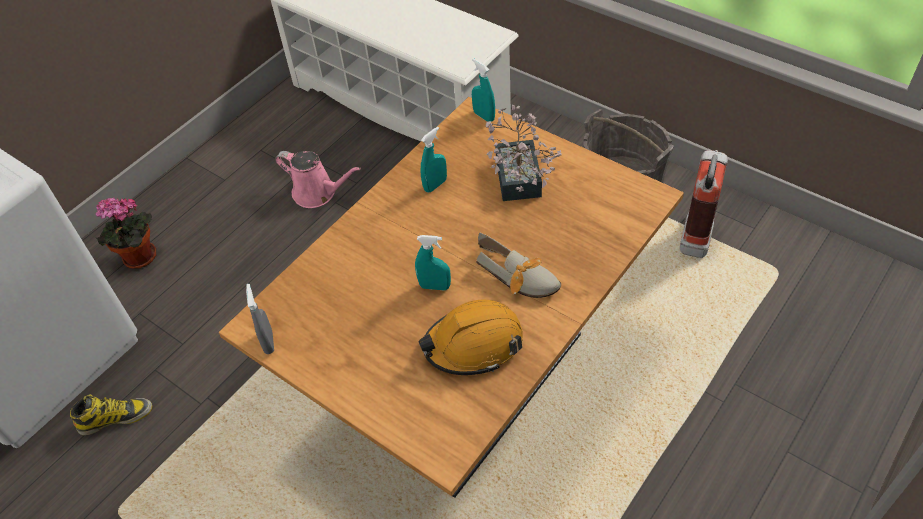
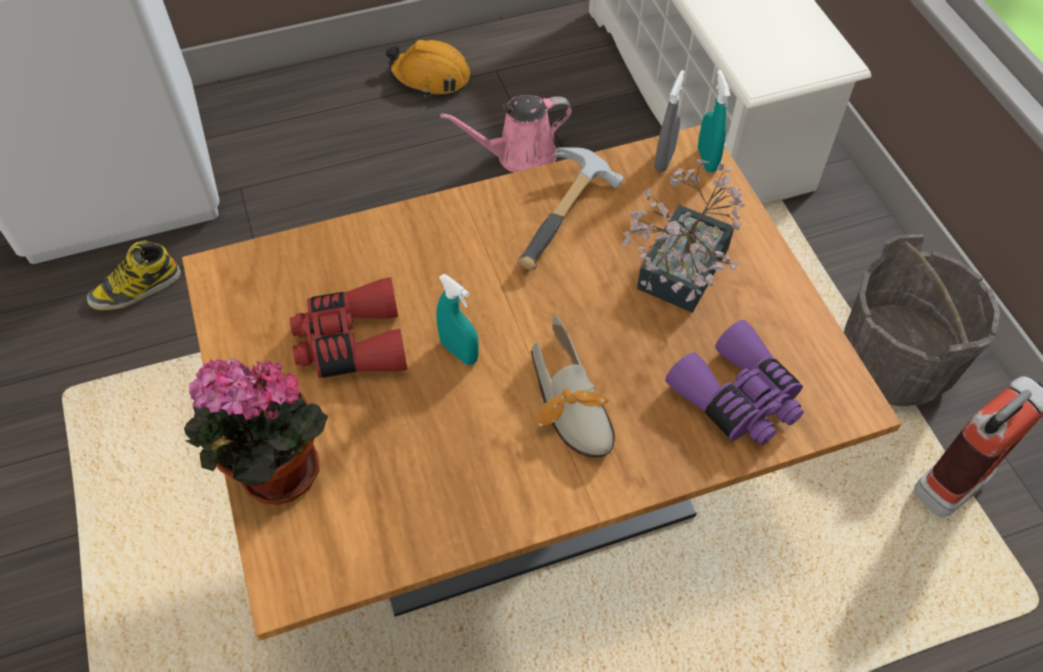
camera: 30 degrees right, 5 degrees up
boot [70,394,152,435] -> boot turned 135 degrees clockwise [87,240,181,310]
potted plant [95,198,156,269] -> potted plant moved to [184,358,328,505]
grey spray bottle [246,284,274,354] -> grey spray bottle moved to [654,70,685,172]
pink watering can [275,151,361,208] -> pink watering can turned 105 degrees clockwise [440,95,572,172]
orange hard hat [418,300,523,375] -> orange hard hat moved to [386,40,470,97]
turquoise spray bottle [421,127,447,193] -> hammer [518,147,624,270]
none -> red binoculars [290,277,408,378]
none -> purple binoculars [665,320,804,445]

